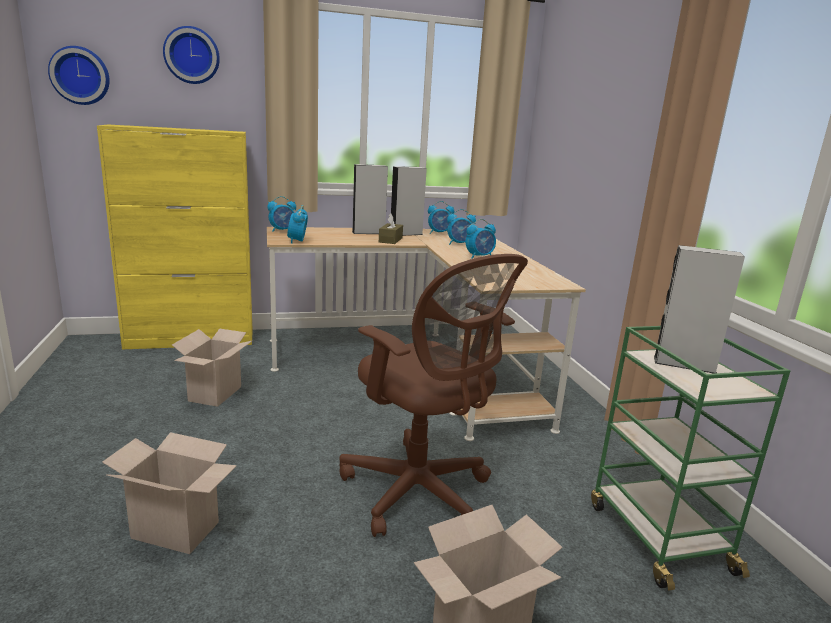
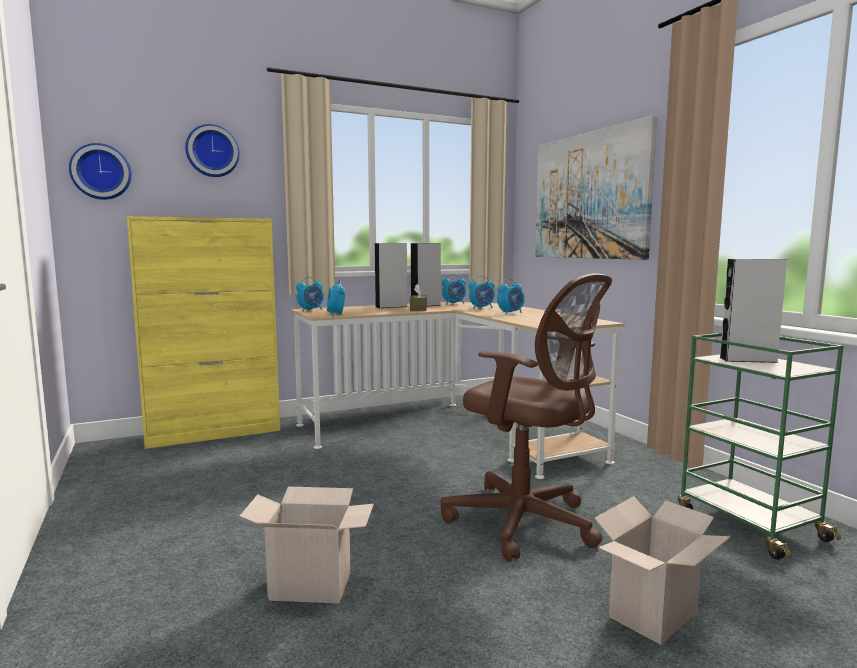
camera: 10 degrees left, 10 degrees down
cardboard box [172,328,253,407] -> none
none -> picture [535,116,657,260]

